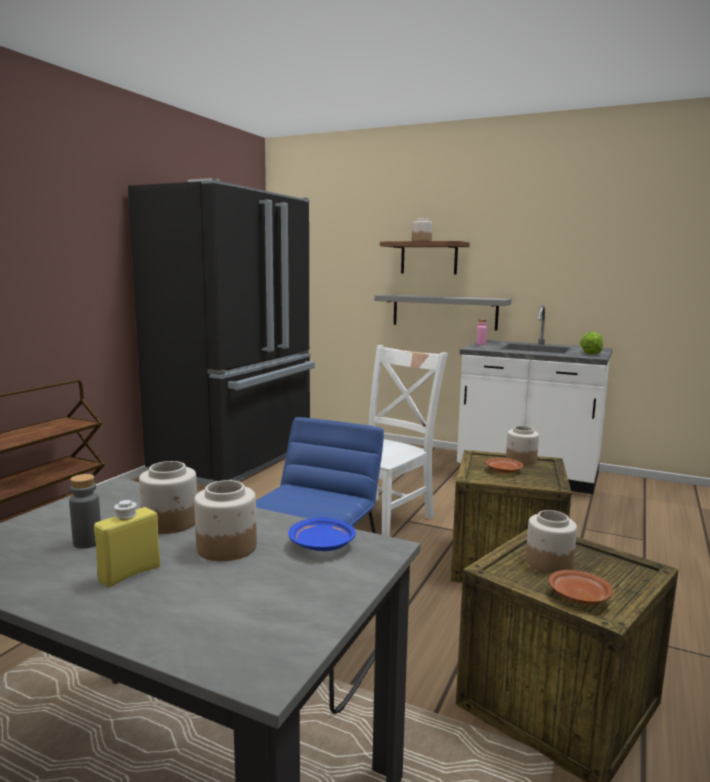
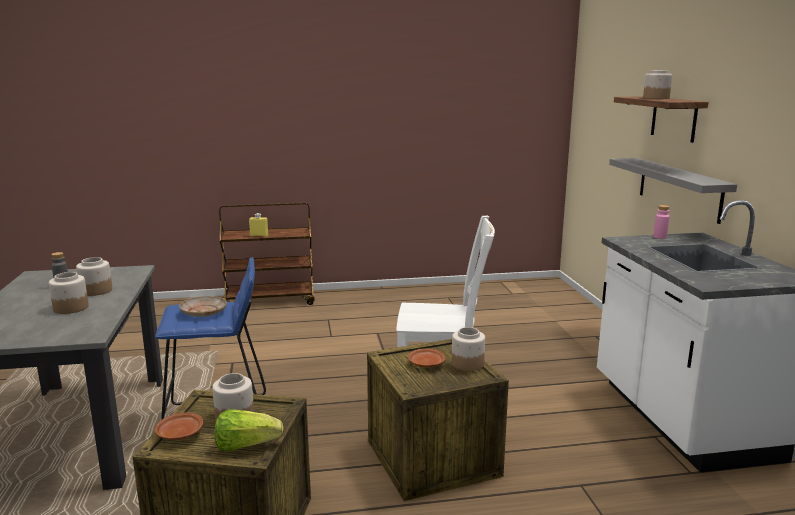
camera: 55 degrees right, 5 degrees up
yellow bottle [94,500,160,588] -> yellow bottle moved to [249,213,268,237]
black fridge [128,178,315,485] -> none
blue plate [288,517,356,551] -> none
lettuce [580,332,603,354] -> lettuce moved to [215,409,284,452]
none -> beige plate [179,296,227,317]

